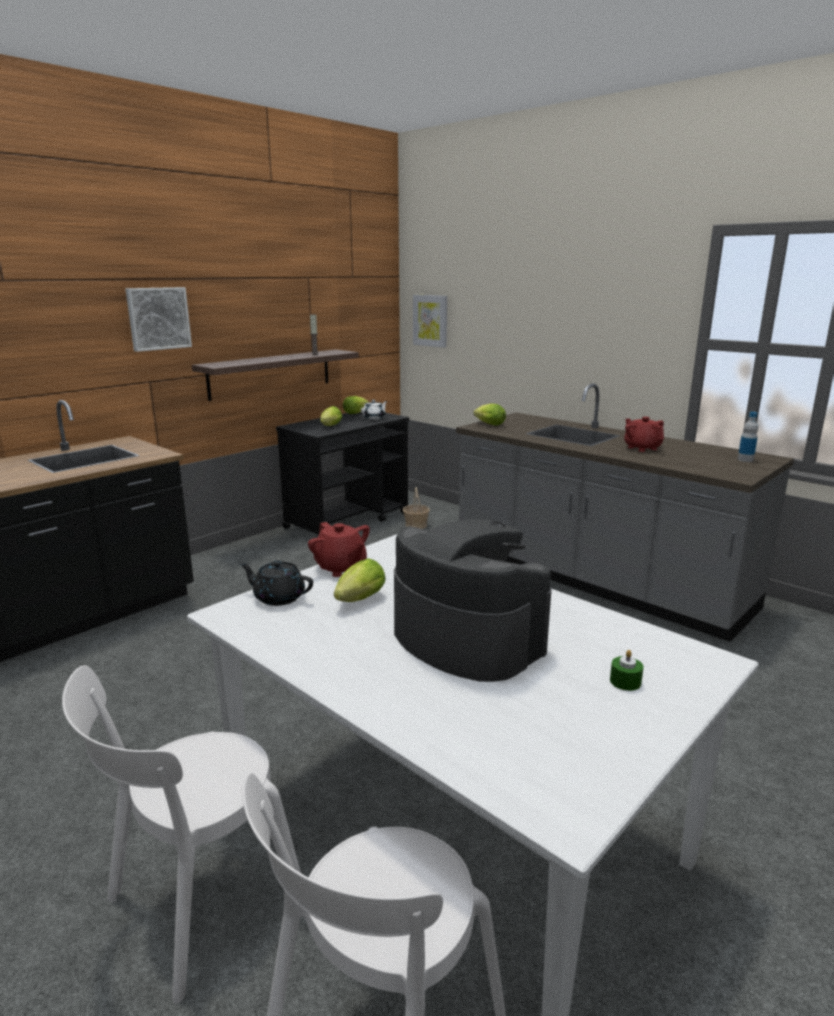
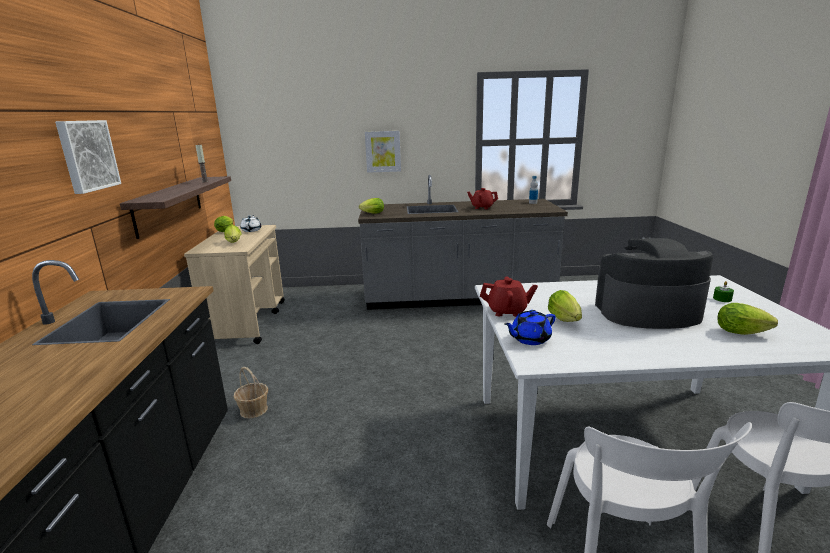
camera: 45 degrees left, 0 degrees up
black teapot [240,560,313,606] -> blue teapot [504,310,556,345]
black cart [276,412,409,538] -> beige cart [184,225,285,344]
basket [403,487,430,529] -> basket moved to [233,367,268,419]
picture [413,295,447,348] -> picture moved to [365,131,401,173]
none -> lettuce [718,303,778,335]

